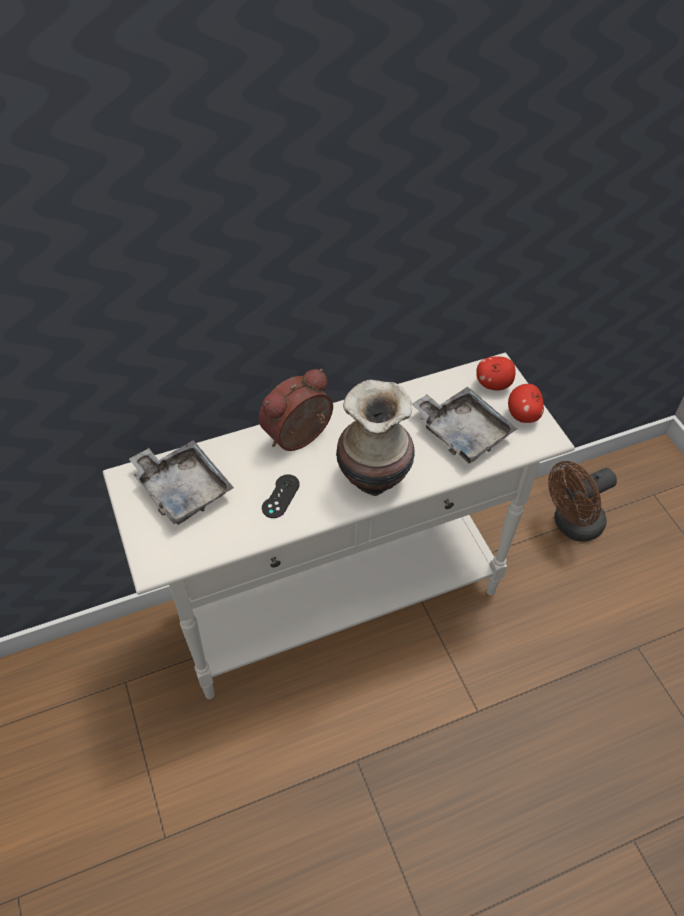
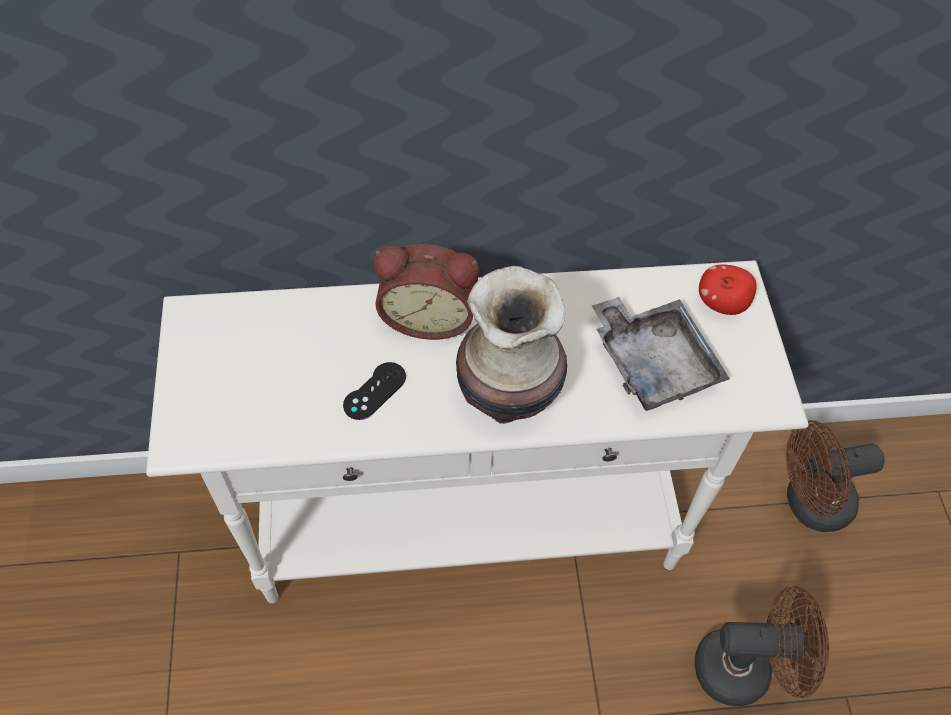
camera: 15 degrees right, 5 degrees up
grey tray [129,440,234,525] -> none
alarm clock [259,369,333,451] -> alarm clock turned 150 degrees counterclockwise [374,244,479,340]
apple [508,384,544,423] -> none
none -> brown fan [695,586,829,706]

